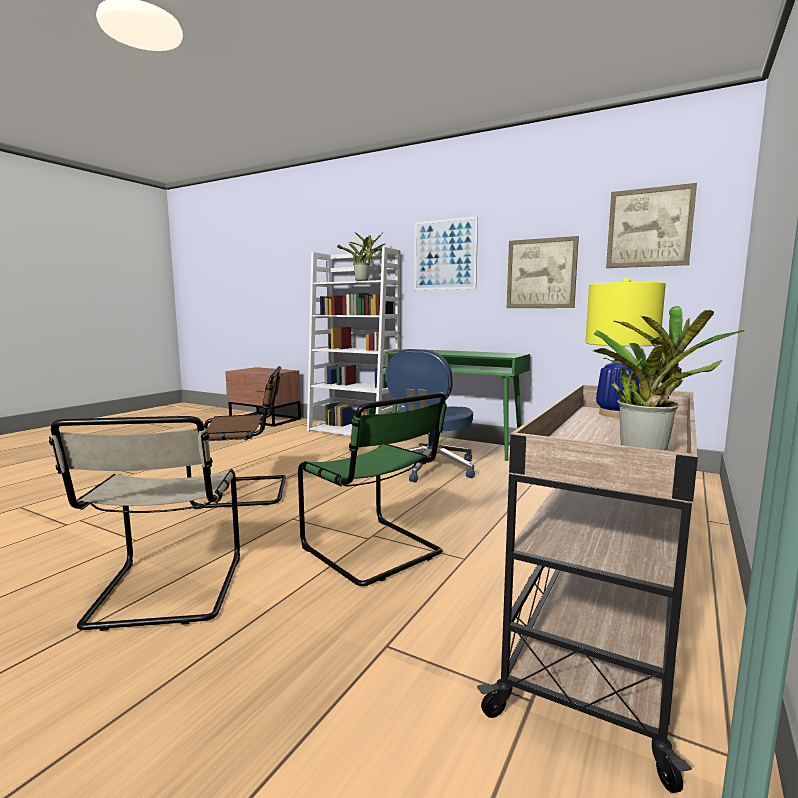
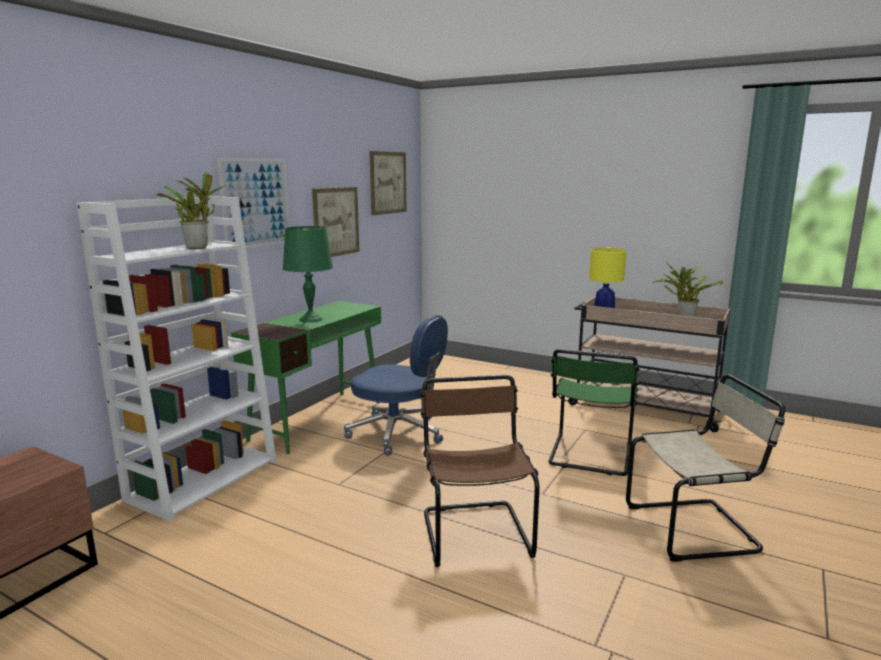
camera: 90 degrees left, 5 degrees up
green chair [298,392,447,586] -> green chair turned 150 degrees clockwise [548,349,640,476]
none -> green table lamp [283,226,333,323]

